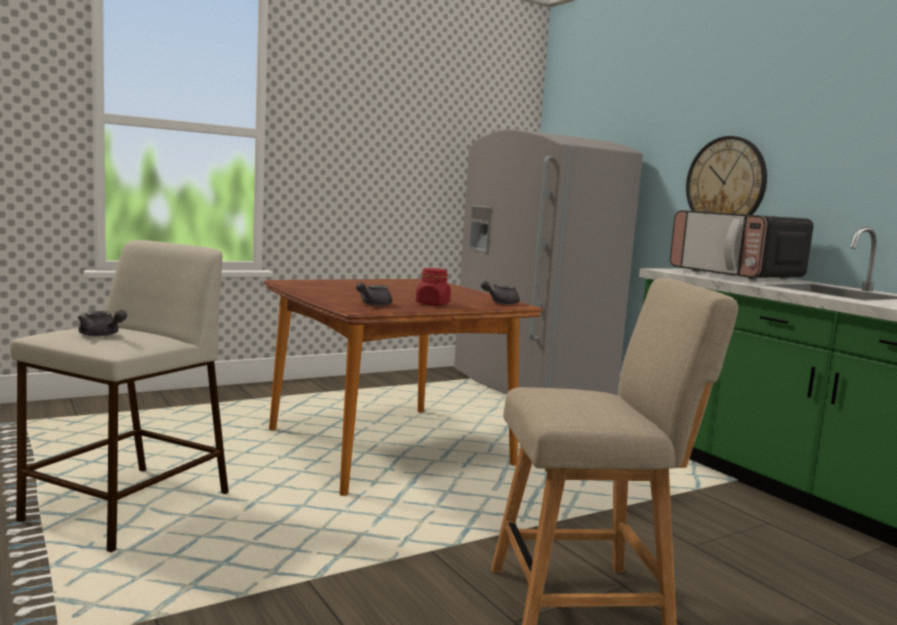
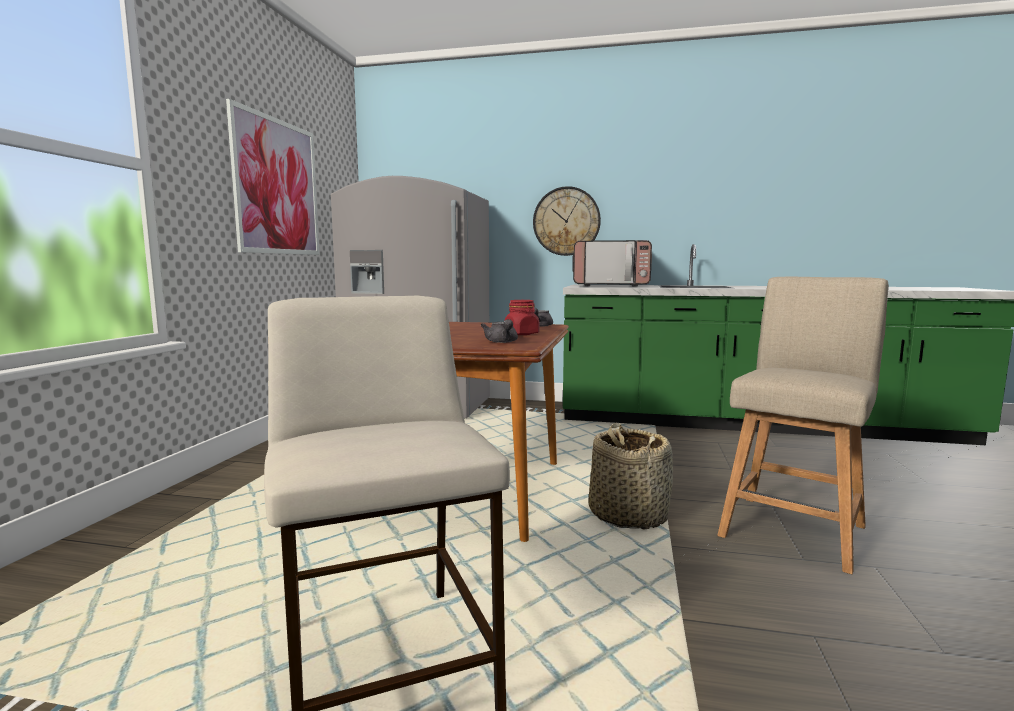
camera: 45 degrees left, 0 degrees up
grey teapot [78,310,127,337] -> none
none -> picture [226,99,319,255]
none -> basket [588,422,673,529]

